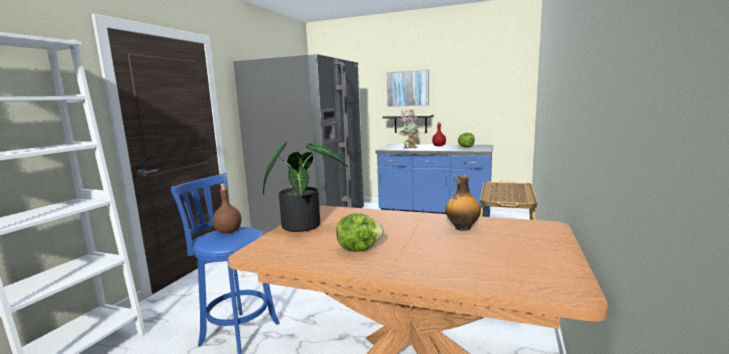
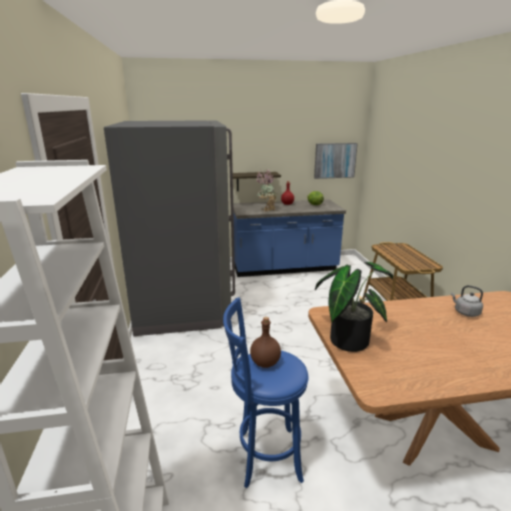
camera: 30 degrees left, 10 degrees up
lettuce [336,213,384,252] -> none
picture [386,70,429,107] -> picture moved to [314,143,358,179]
bottle [445,175,481,231] -> grey kettle [451,285,483,317]

